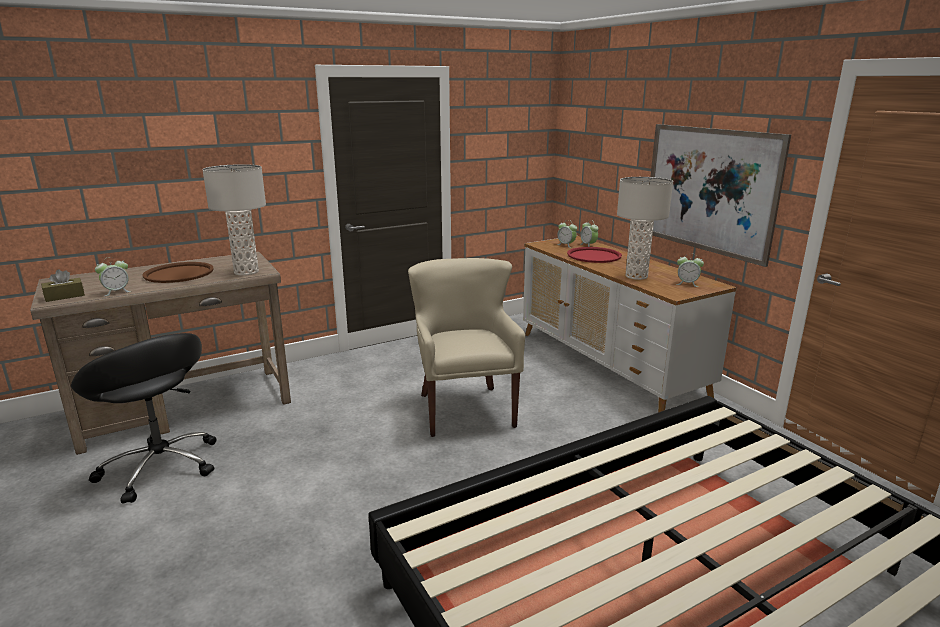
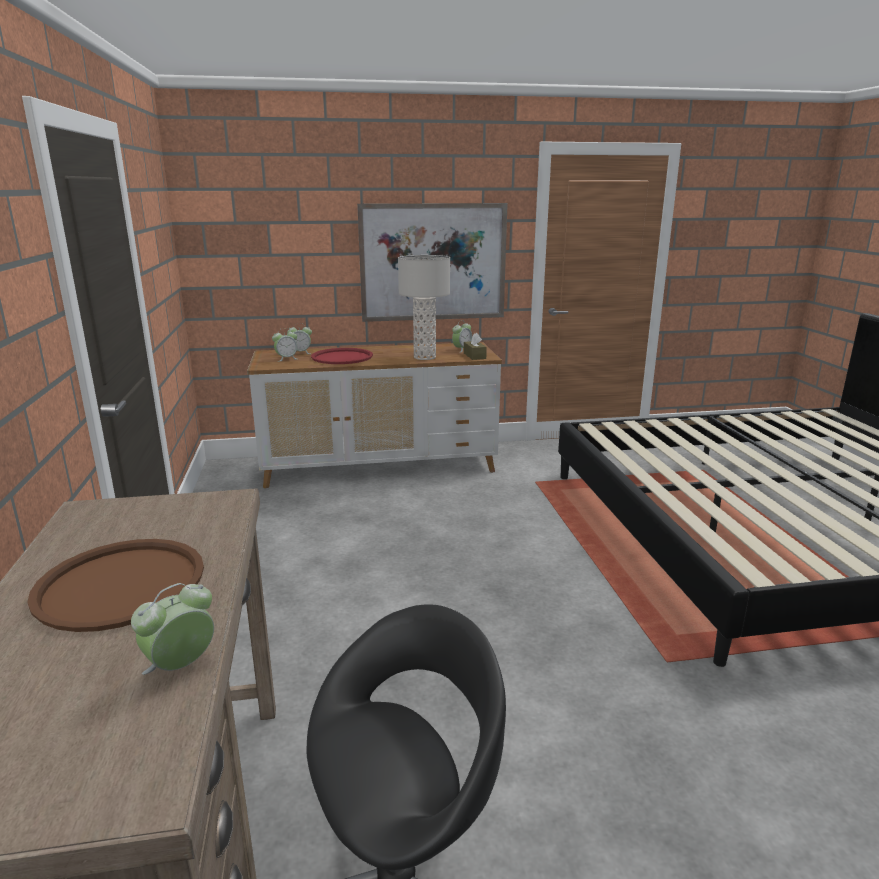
camera: 70 degrees left, 0 degrees up
brown tissue box [41,269,85,302] -> brown tissue box moved to [464,333,487,360]
alarm clock [95,257,132,296] -> alarm clock turned 120 degrees counterclockwise [131,583,214,675]
white table lamp [202,164,266,276] -> none
beige armchair [408,258,525,437] -> none

